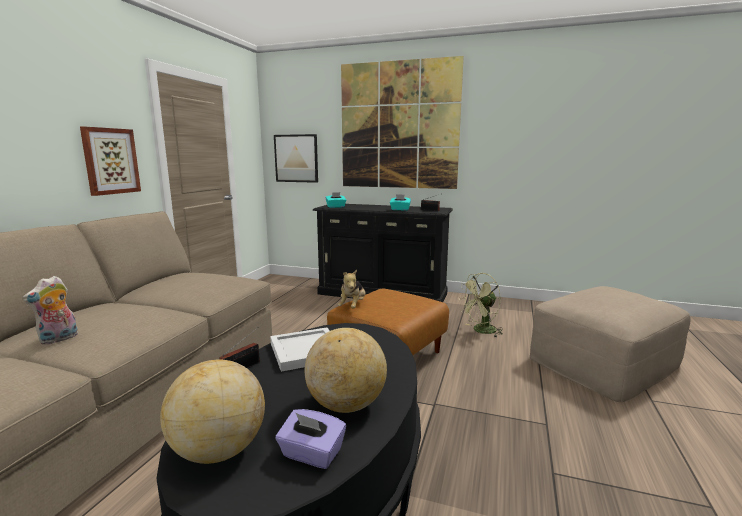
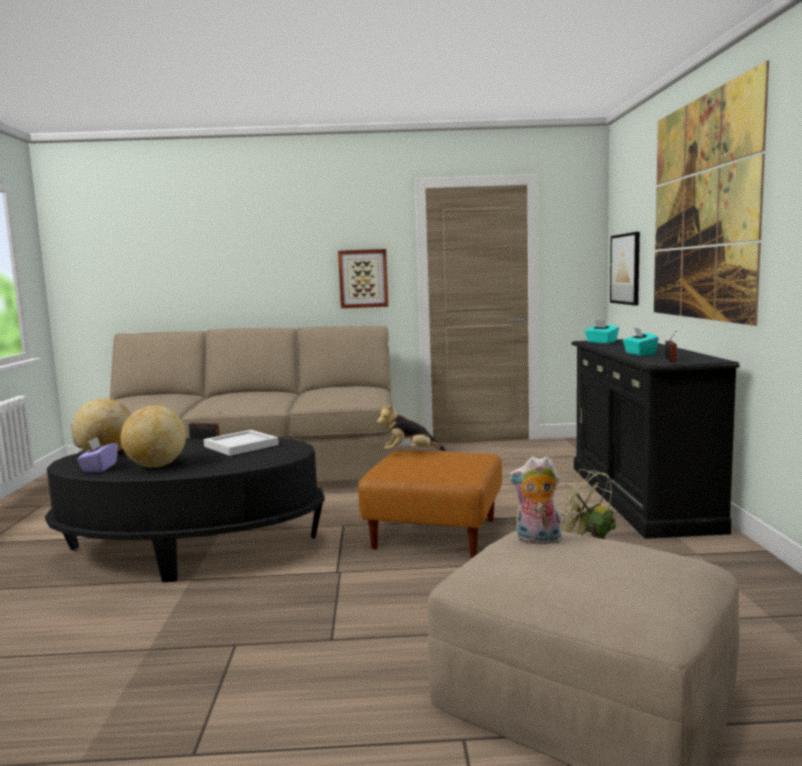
camera: 70 degrees right, 5 degrees down
plush toy [22,276,78,345] -> plush toy moved to [508,456,562,544]

